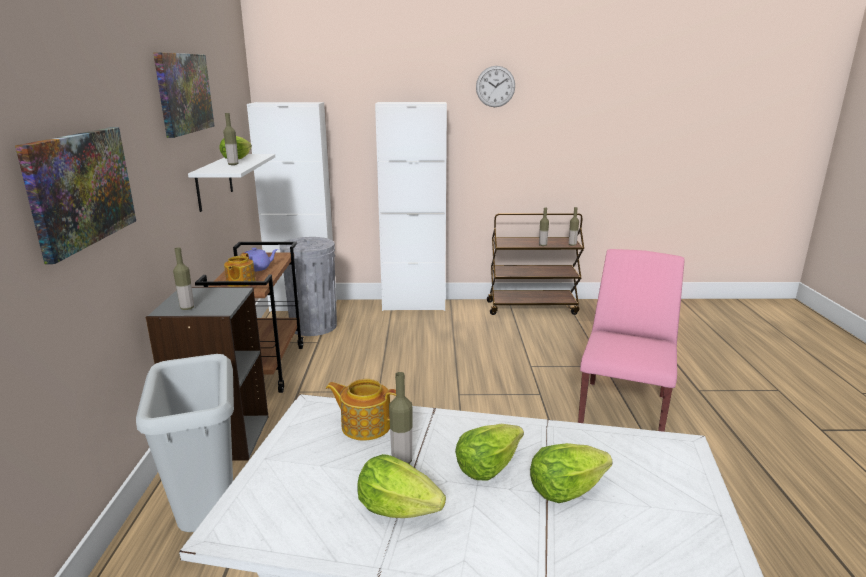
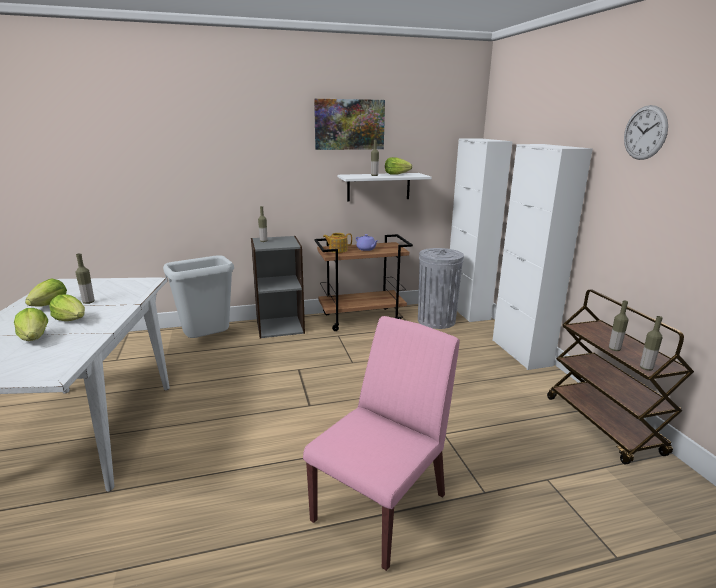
camera: 75 degrees right, 0 degrees up
picture [15,127,136,264] -> none
teapot [326,379,396,441] -> none
pink chair [578,249,684,432] -> pink chair turned 60 degrees counterclockwise [303,316,460,571]

